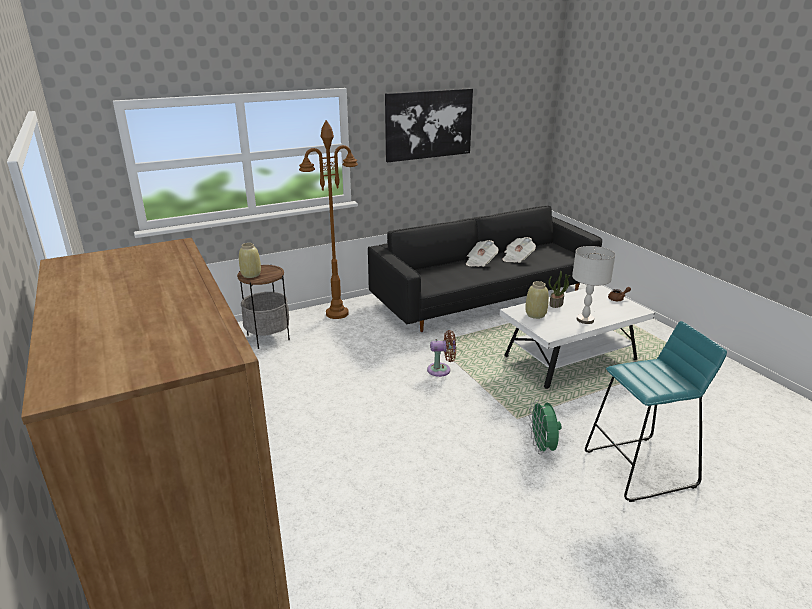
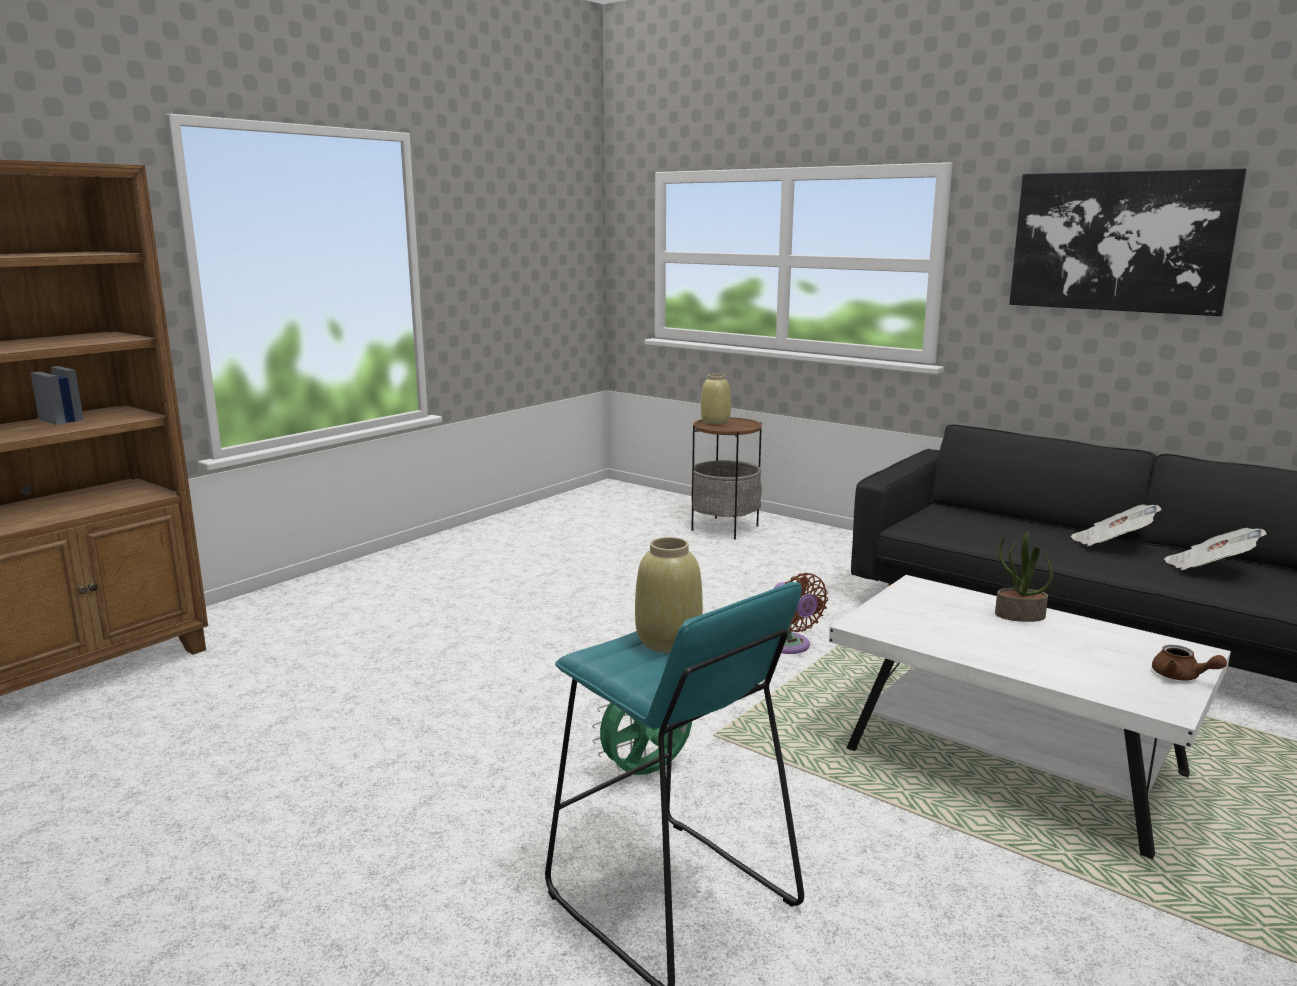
camera: 65 degrees right, 10 degrees down
brown floor lamp [299,120,358,319] -> none
beige vase [525,281,549,319] -> beige vase moved to [635,537,703,653]
grey table lamp [572,246,615,324] -> none

